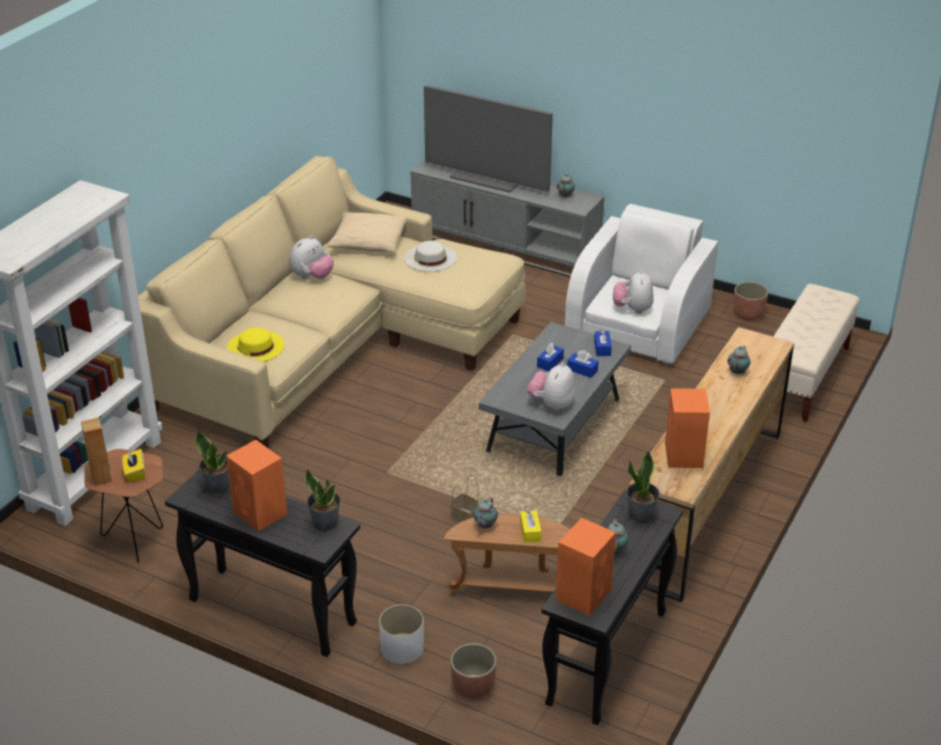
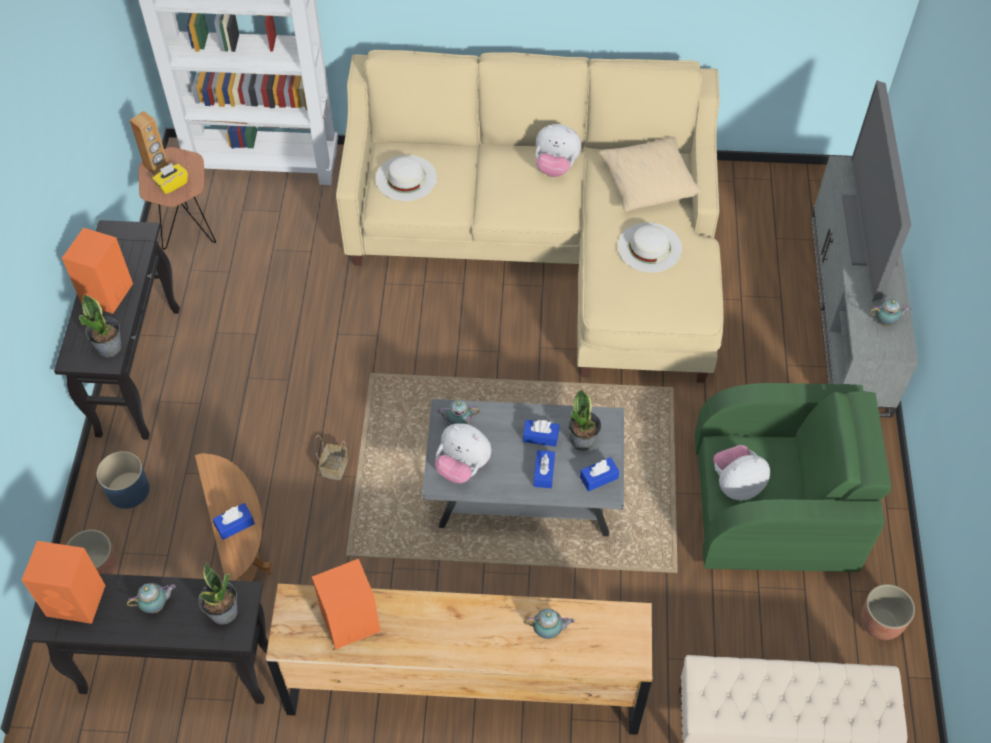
camera: 65 degrees right, 20 degrees up
potted plant [195,430,230,495] -> potted plant moved to [568,389,602,451]
yellow hat [227,328,284,362] -> white hat [375,155,437,201]
white planter [379,604,424,664] -> blue planter [96,451,150,509]
teapot [473,496,498,528] -> teapot moved to [436,400,480,424]
yellow tissue box [520,510,541,543] -> blue tissue box [213,503,255,540]
plush toy [527,363,575,411] -> plush toy turned 150 degrees counterclockwise [435,423,491,483]
white armchair [565,204,718,366] -> green armchair [694,383,891,572]

